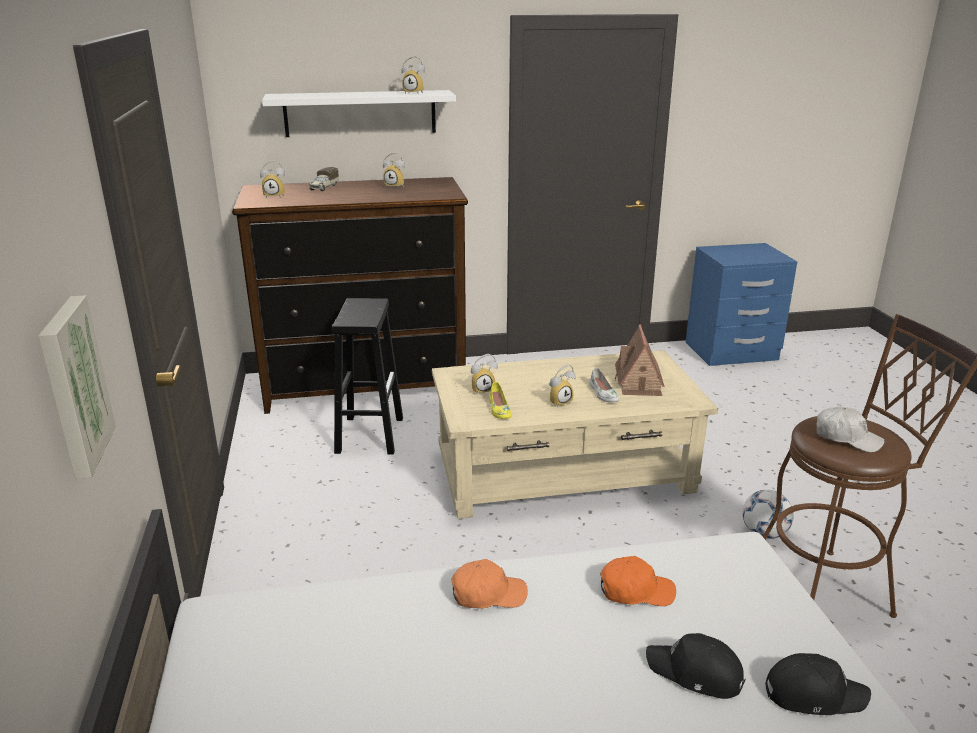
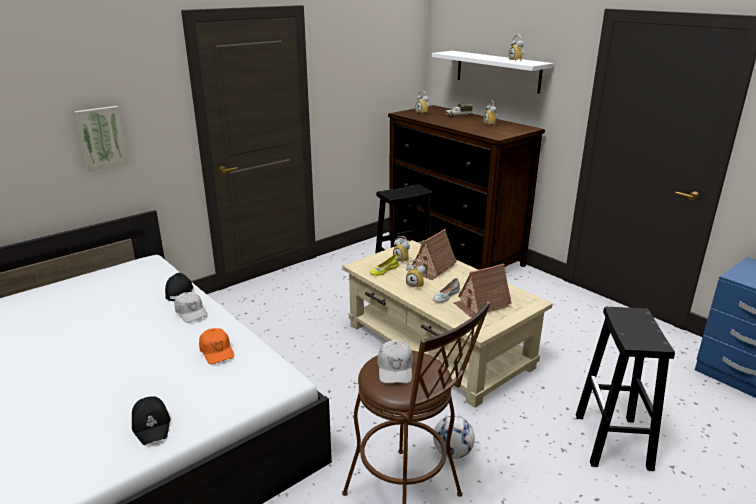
camera: 60 degrees right, 0 degrees up
orange cap [451,559,528,609] -> white cap [174,292,208,323]
black cap [646,633,745,699] -> black cap moved to [165,273,193,301]
none -> toy house [412,229,457,280]
none -> black stool [576,307,675,471]

